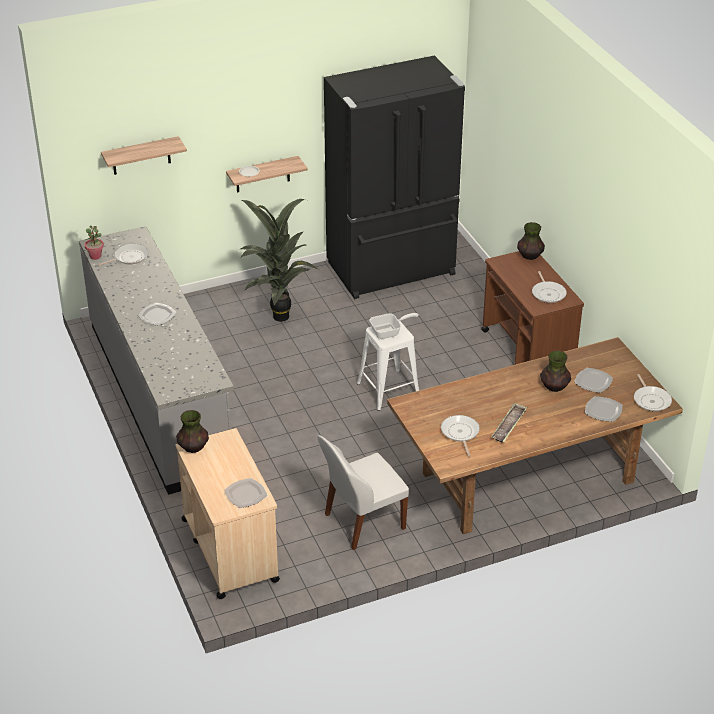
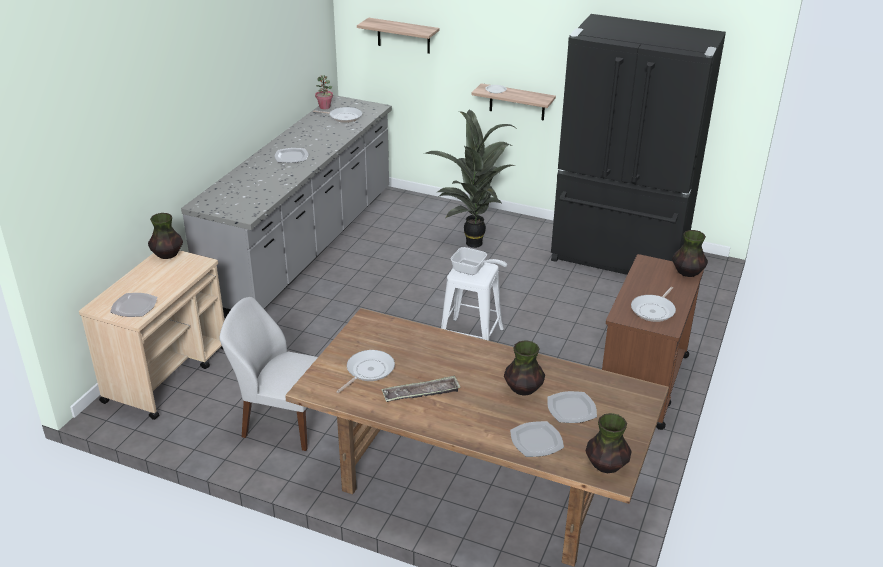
camera: 45 degrees right, 5 degrees down
frying pan [634,374,672,412] -> vase [586,413,632,473]

